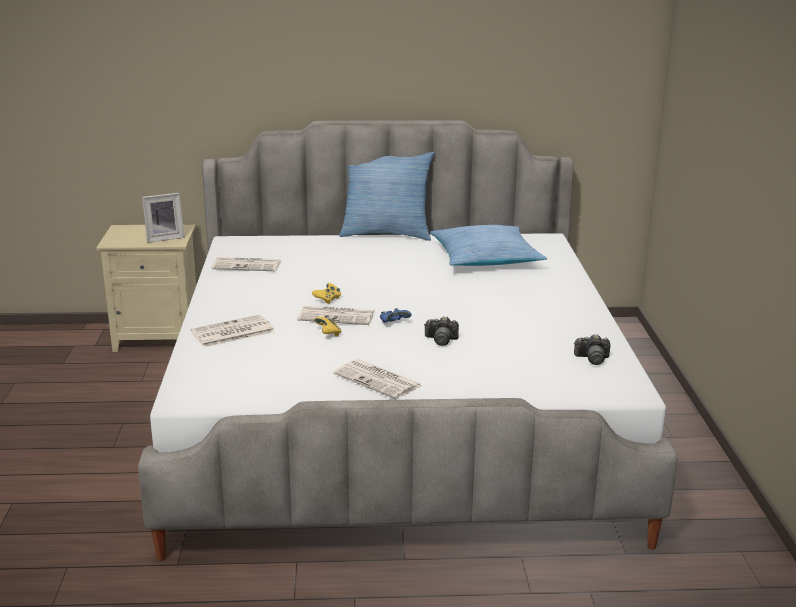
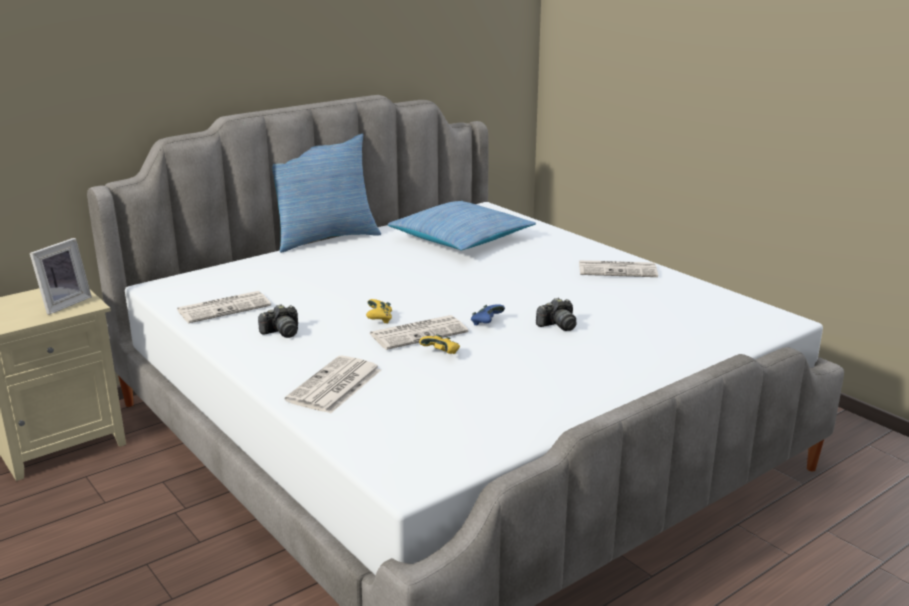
camera: 35 degrees left, 0 degrees up
newspaper [333,359,422,399] -> newspaper moved to [579,260,658,277]
camera [574,334,610,365] -> camera moved to [258,304,298,338]

